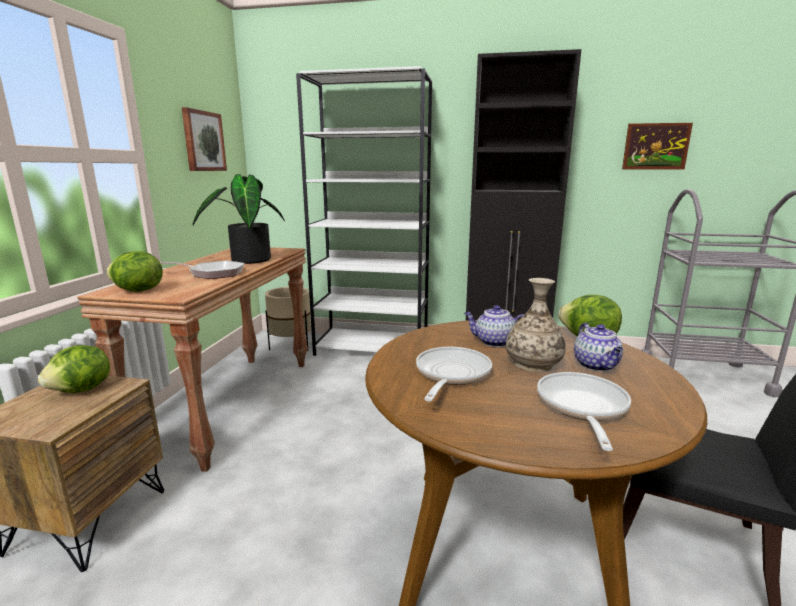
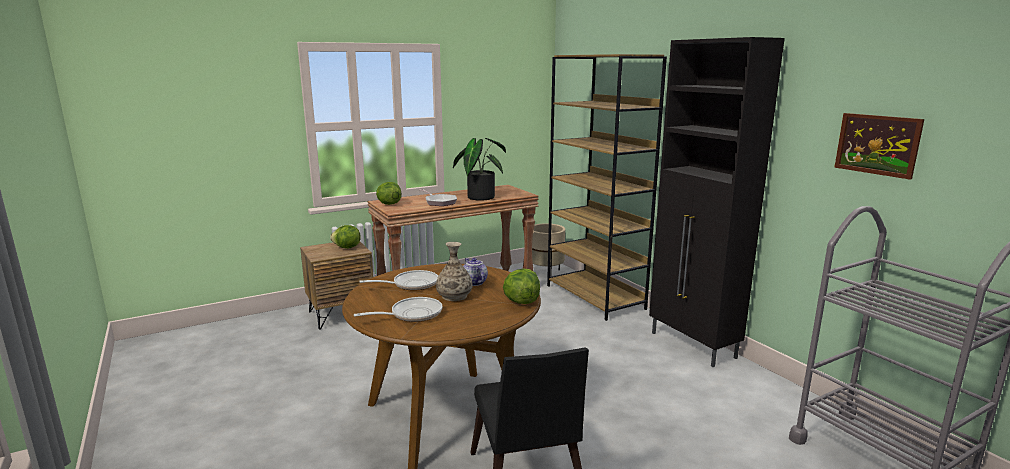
camera: 50 degrees right, 0 degrees up
picture [182,107,227,171] -> none
white bookcase [296,66,432,356] -> brown bookcase [547,54,667,321]
teapot [574,323,623,371] -> none

